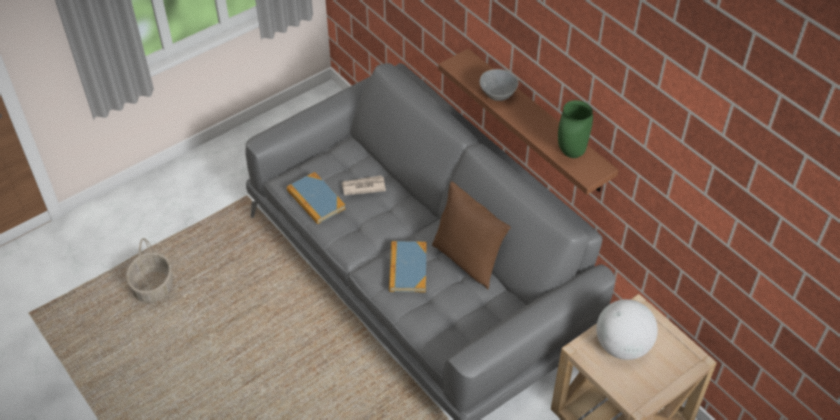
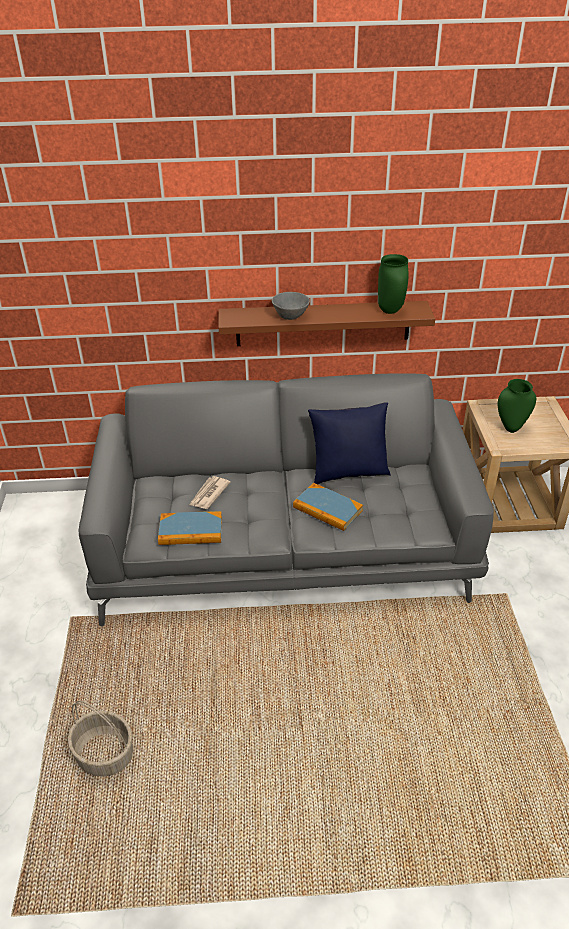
camera: 55 degrees left, 10 degrees down
brown pillow [432,182,511,290] -> blue pillow [308,402,391,484]
globe [596,299,658,360] -> green vase [498,379,536,433]

